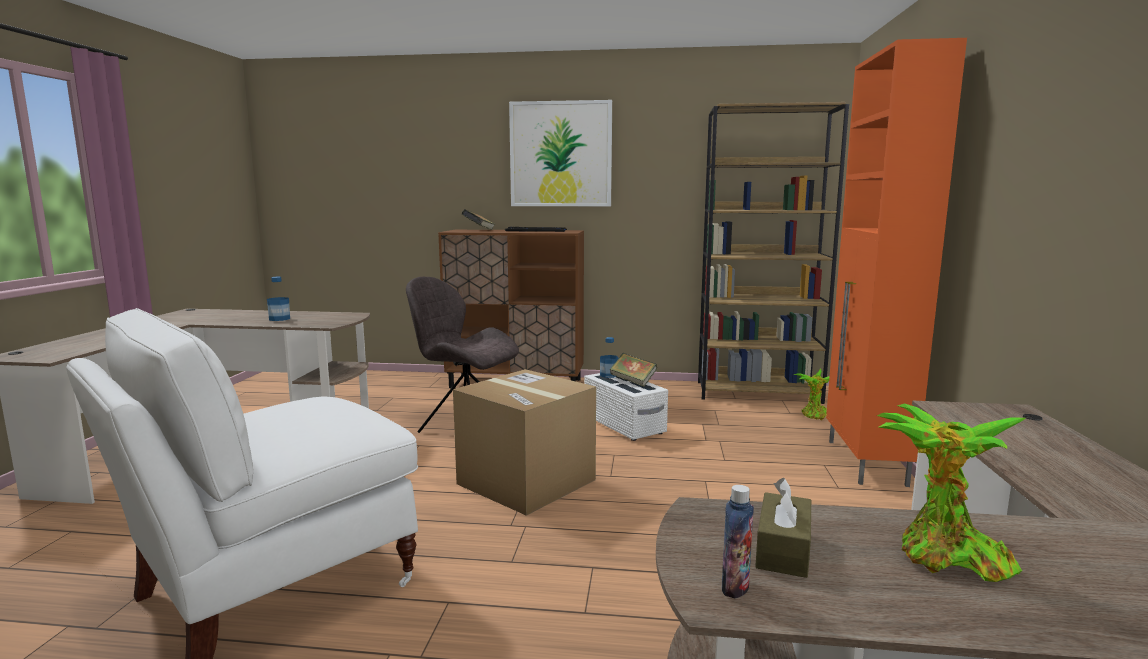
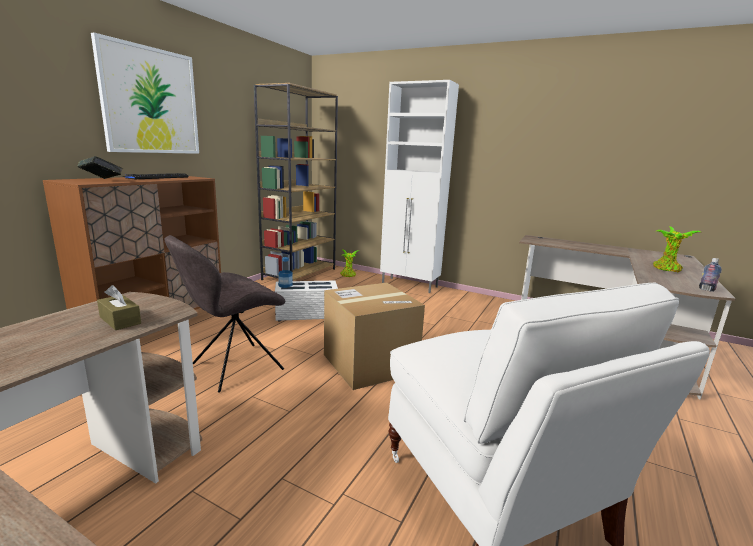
camera: 70 degrees left, 5 degrees up
bottle [267,277,290,321] -> none
book [610,353,657,387] -> none
brown tissue box [755,478,811,578] -> brown tissue box moved to [97,285,141,330]
orange cabinet [826,38,967,487] -> white cabinet [380,80,459,293]

